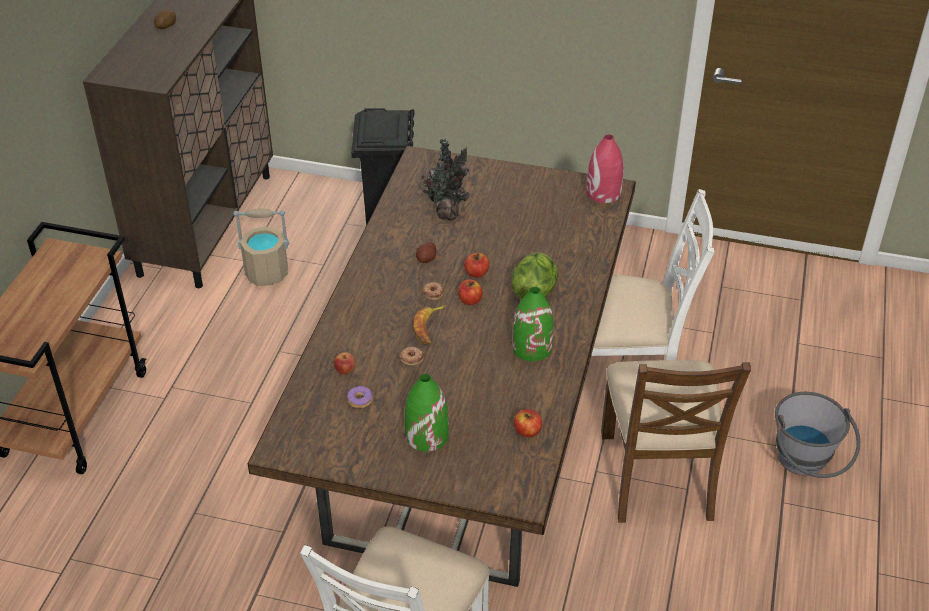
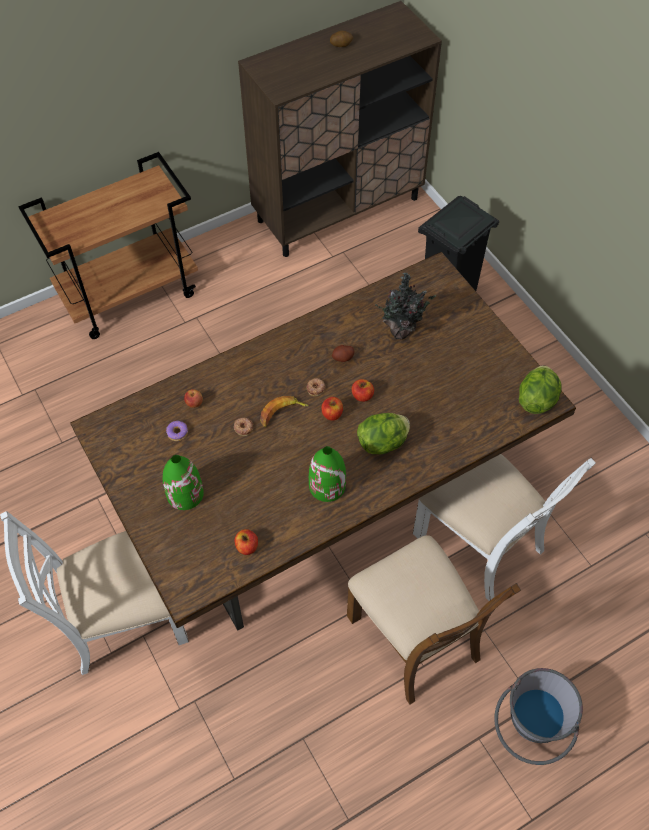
camera: 45 degrees right, 15 degrees up
beige bucket [233,209,289,286] -> none
red vase [586,135,623,203] -> lettuce [519,365,562,414]
brown chair [601,360,751,523] -> brown chair turned 75 degrees counterclockwise [347,535,521,704]

